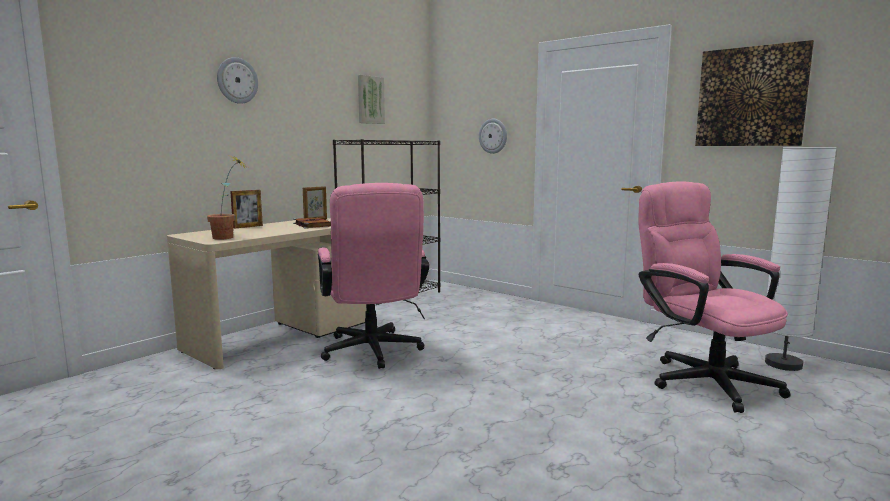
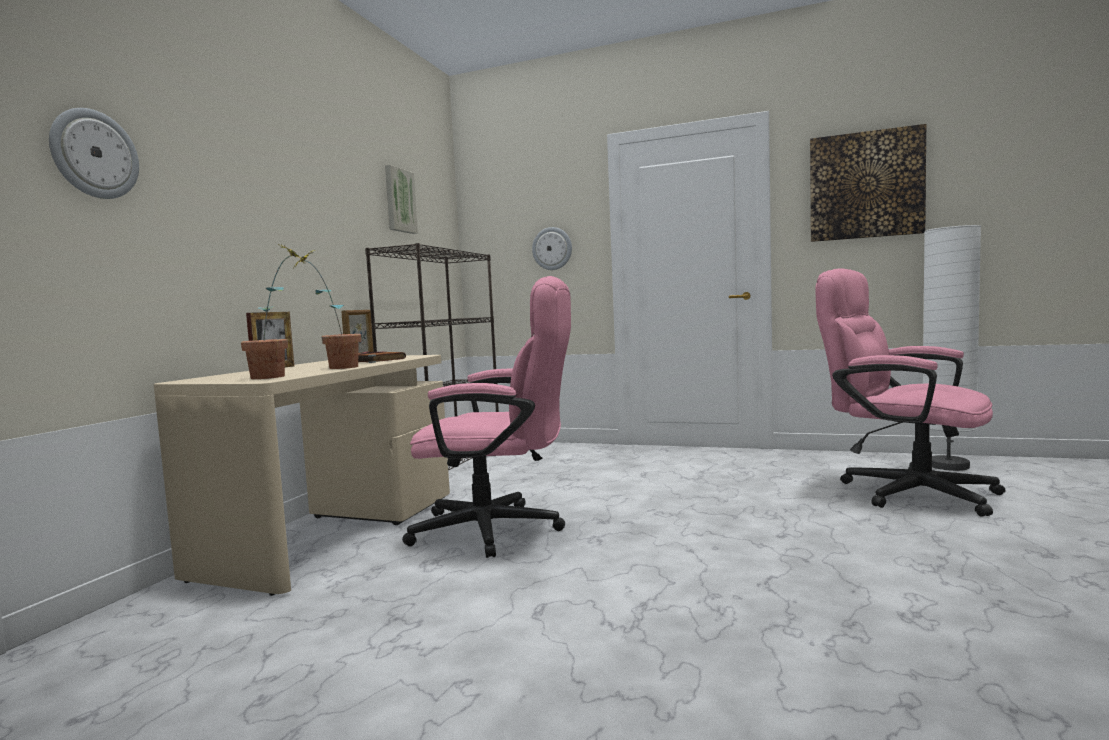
camera: 20 degrees left, 5 degrees down
wall clock [217,57,258,104] -> wall clock moved to [49,108,139,199]
pink office chair [318,183,429,369] -> pink office chair turned 45 degrees counterclockwise [402,276,571,558]
none -> potted plant [293,250,361,369]

